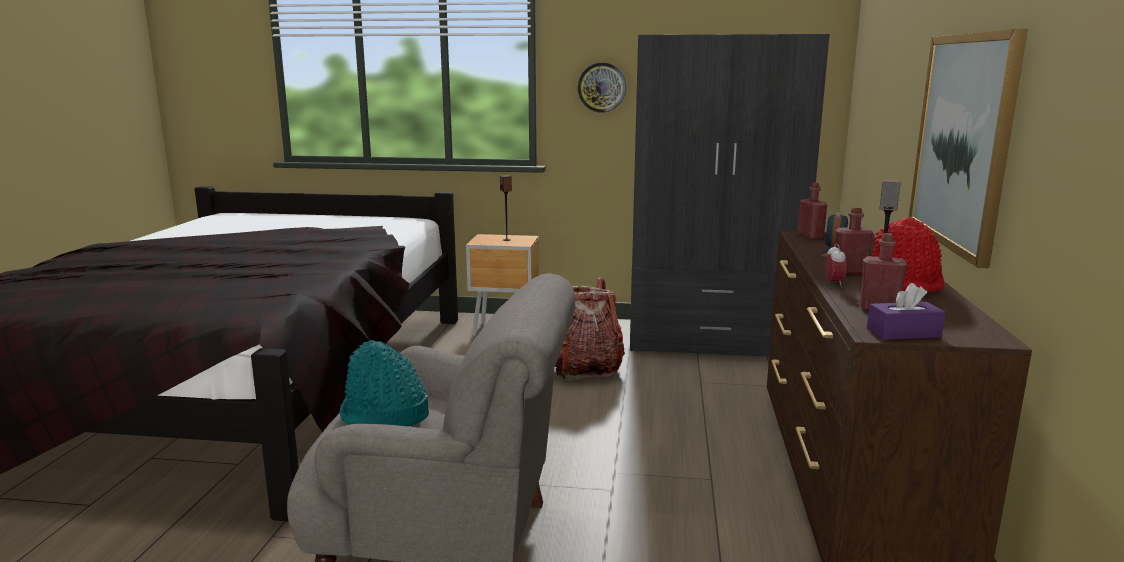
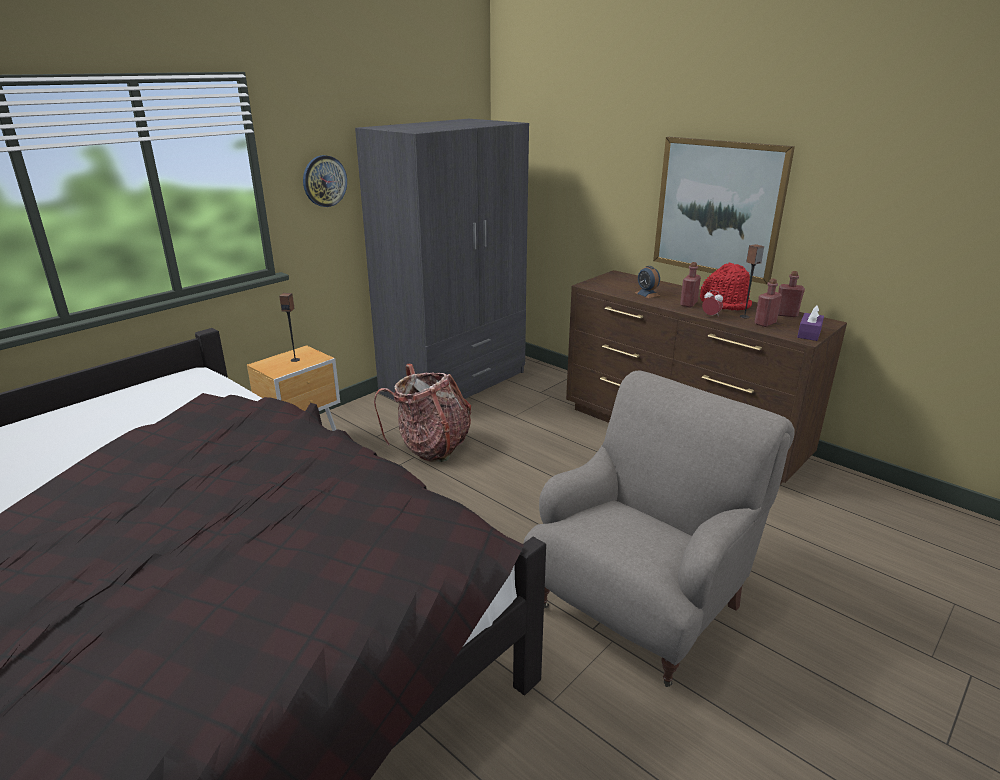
camera: 55 degrees left, 10 degrees up
turquoise hat [339,340,429,427] -> none
red bottle [798,182,827,239] -> red bottle moved to [778,271,805,317]

